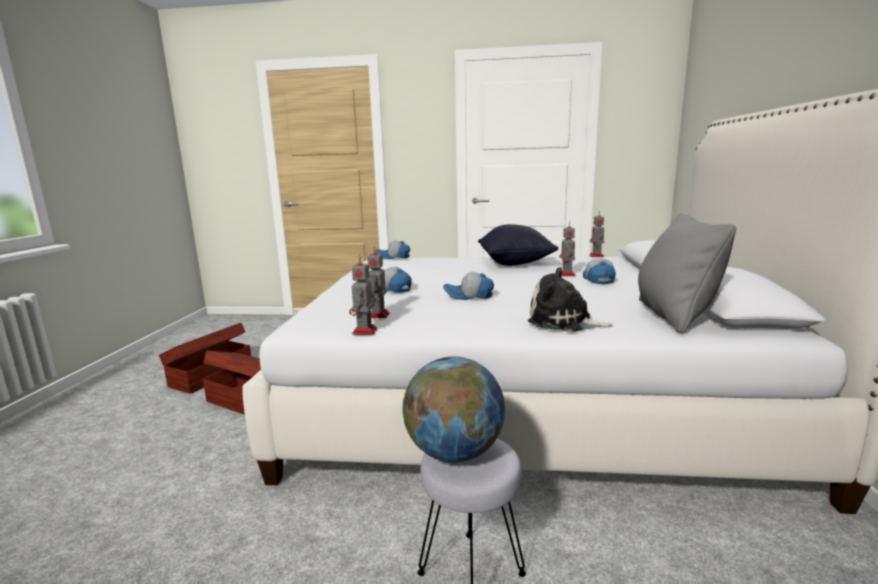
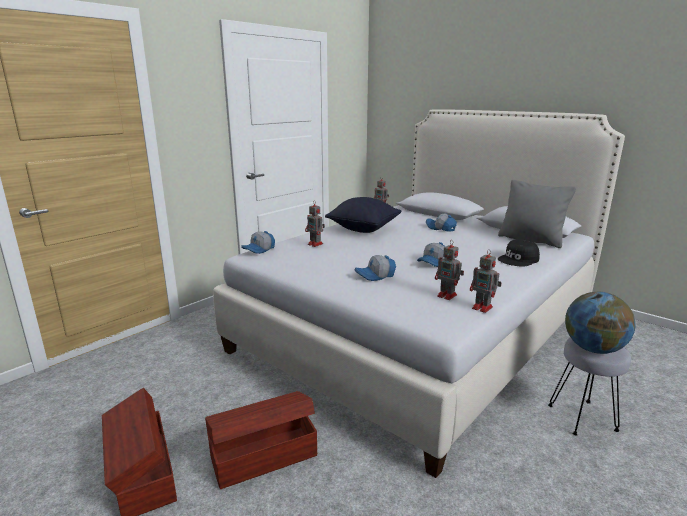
camera: 55 degrees left, 5 degrees up
plush toy [528,267,614,332] -> black cap [498,239,540,266]
toy robot [559,221,576,276] -> toy robot moved to [305,202,325,247]

